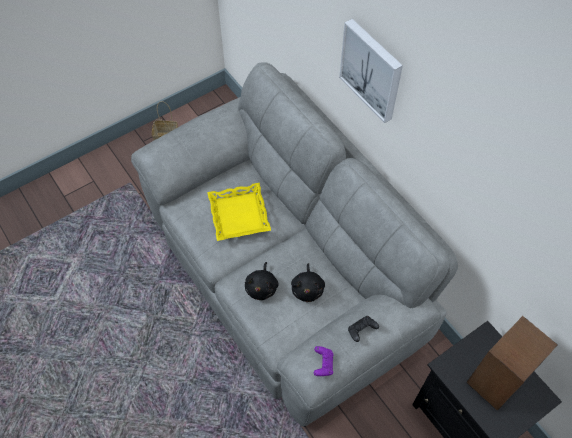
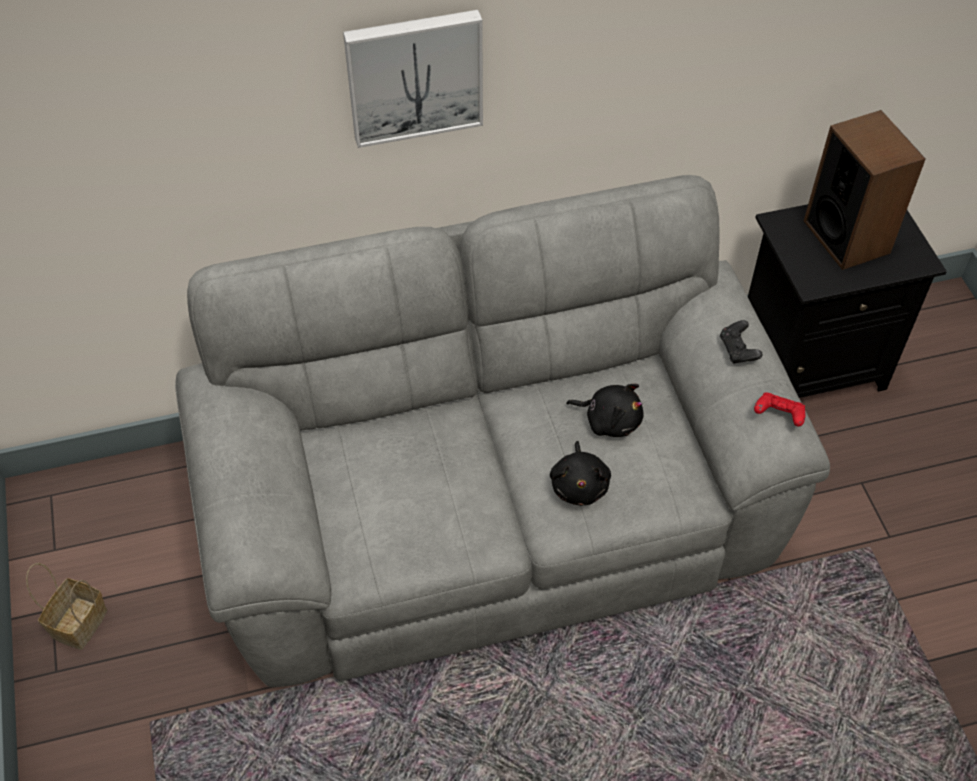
camera: 70 degrees left, 5 degrees down
yellow tray [207,183,271,241] -> none
black plush toy [245,262,279,300] -> black plush toy turned 60 degrees clockwise [550,441,611,506]
purple game controller [314,346,333,376] -> red game controller [754,393,805,427]

